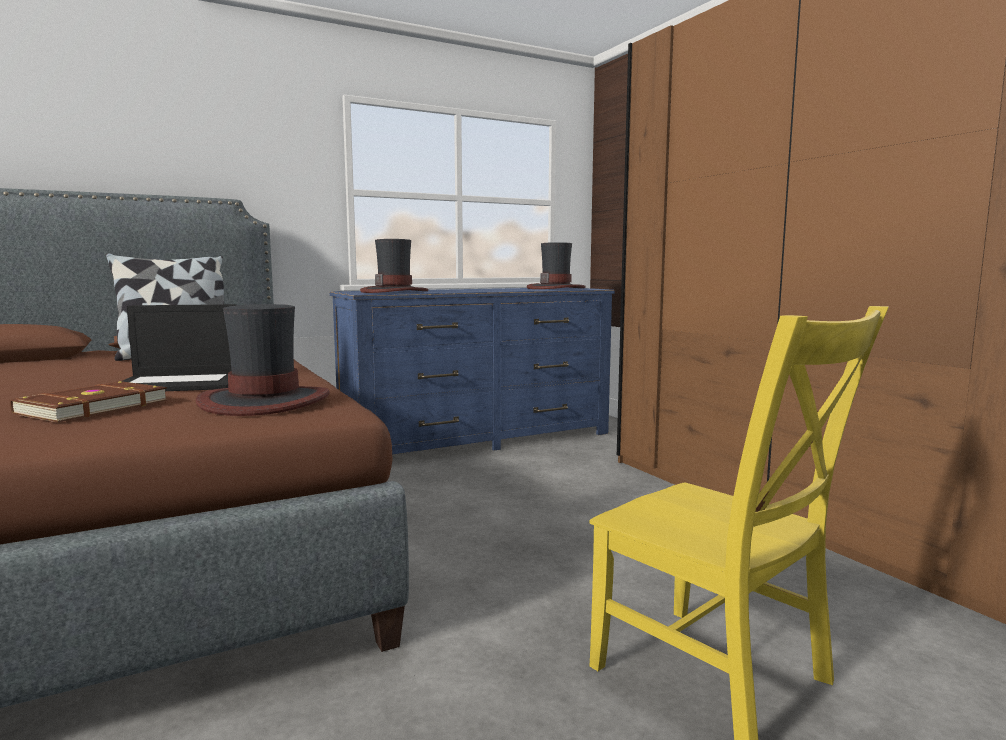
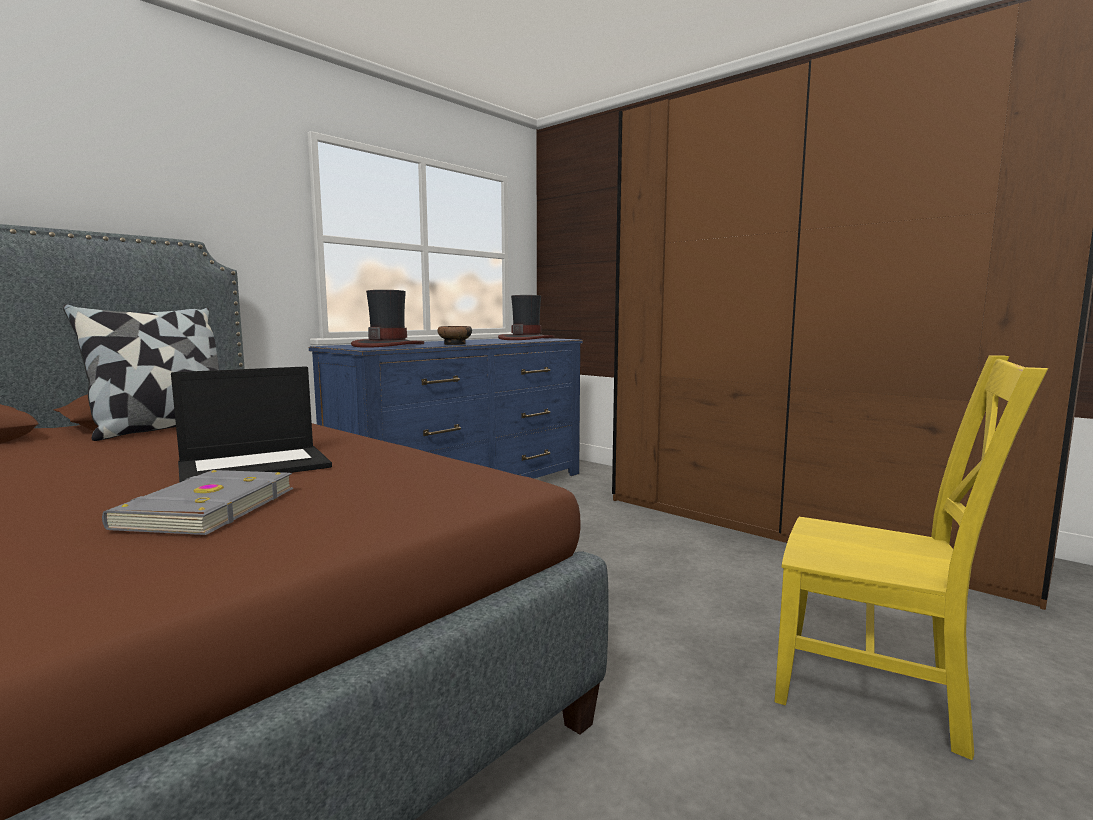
camera: 20 degrees left, 0 degrees up
brown book [10,381,168,422] -> grey book [102,470,293,535]
hat [195,304,330,416] -> none
none -> bowl [437,326,472,345]

